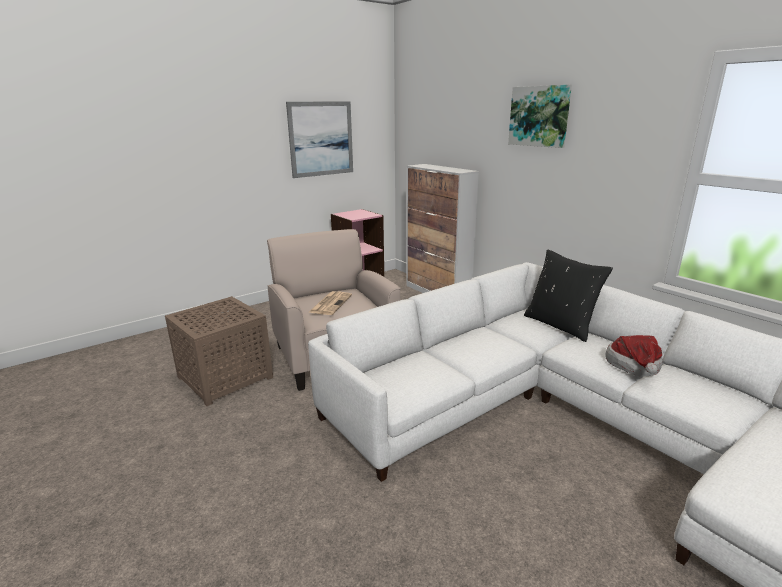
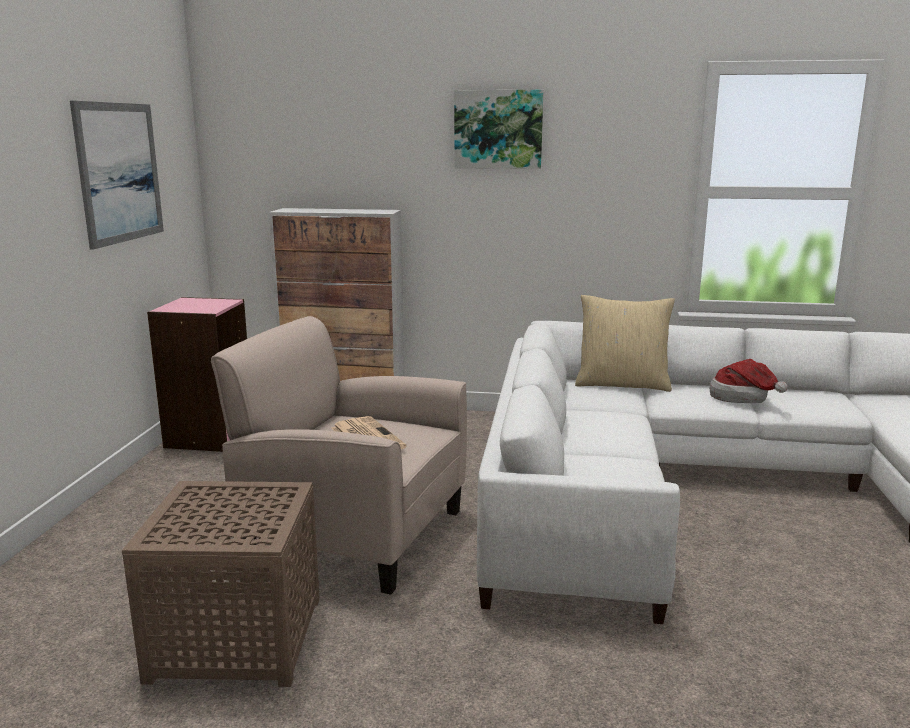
camera: 45 degrees left, 5 degrees down
black pillow [524,250,613,342] -> beige pillow [575,295,675,392]

